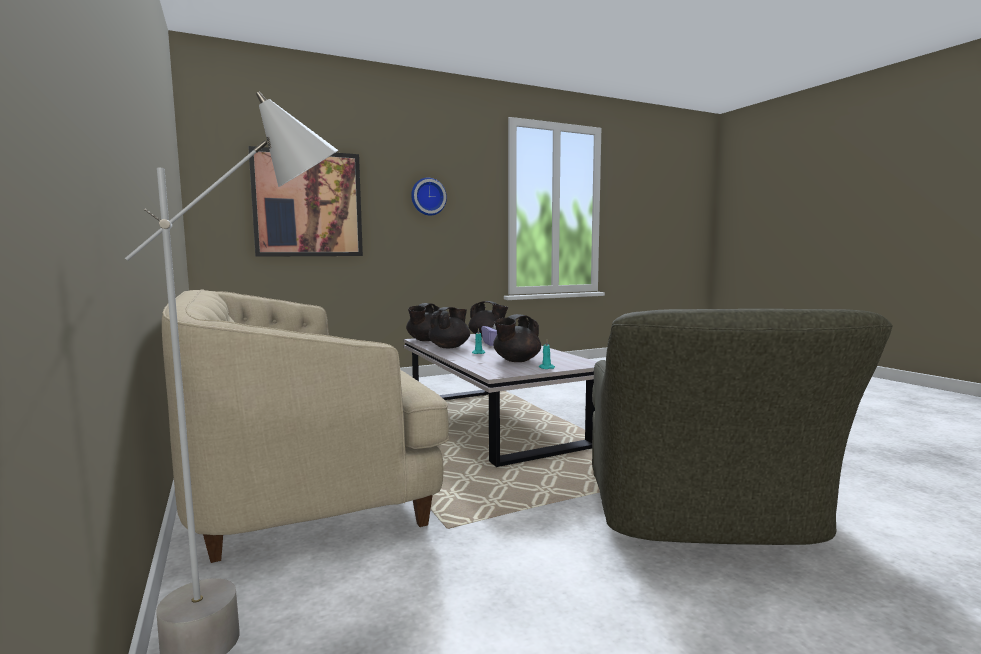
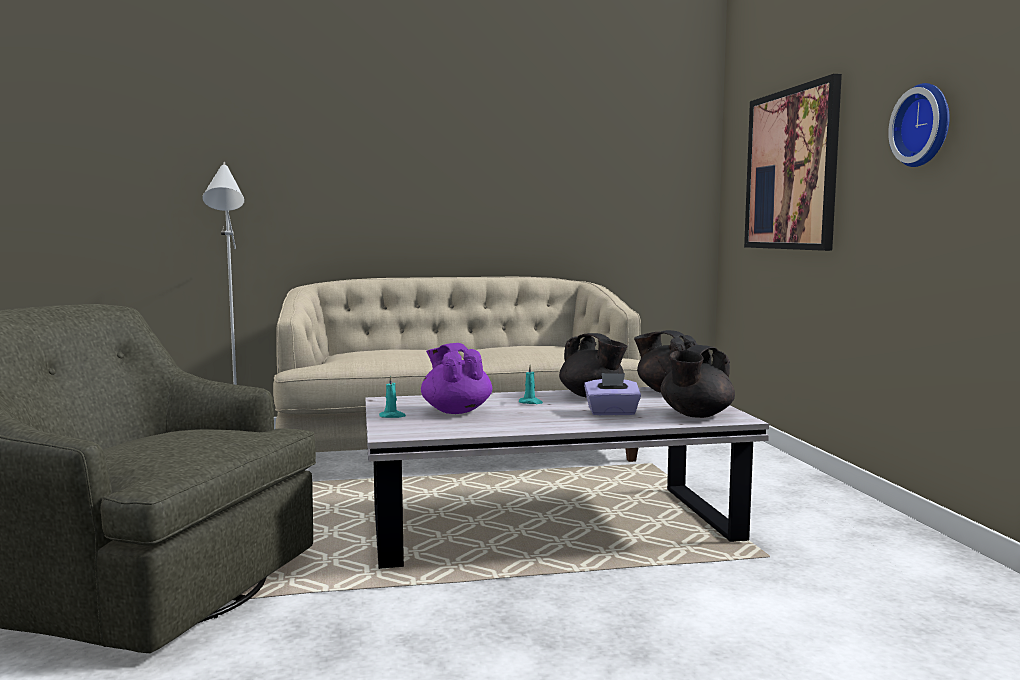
camera: 105 degrees right, 0 degrees up
black teapot [493,314,541,362] -> purple teapot [421,343,492,414]

